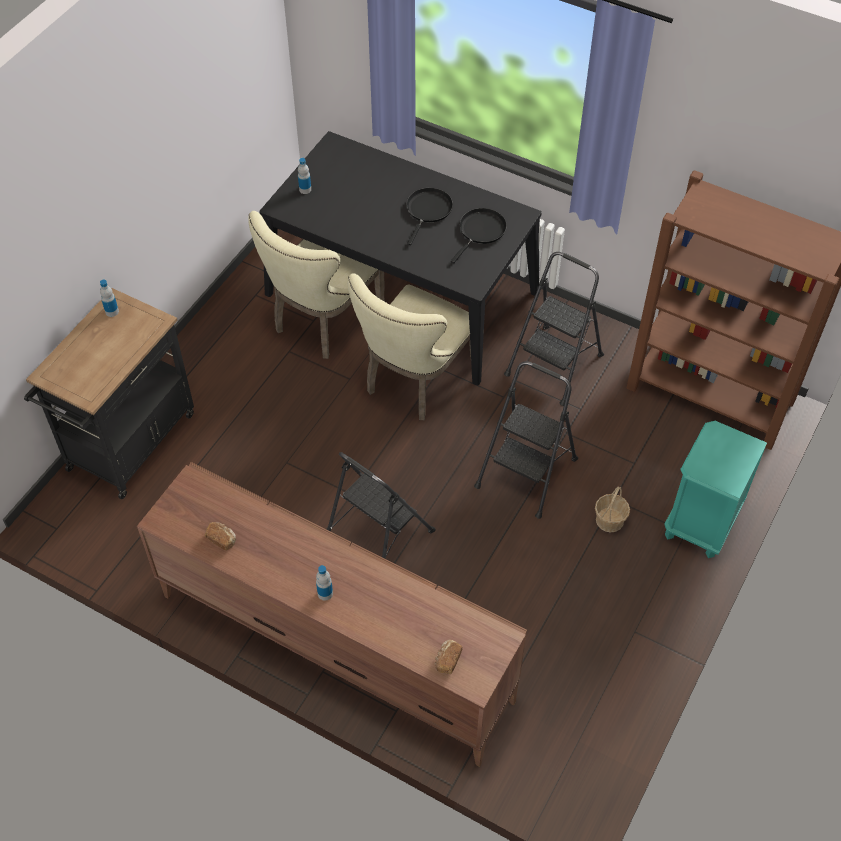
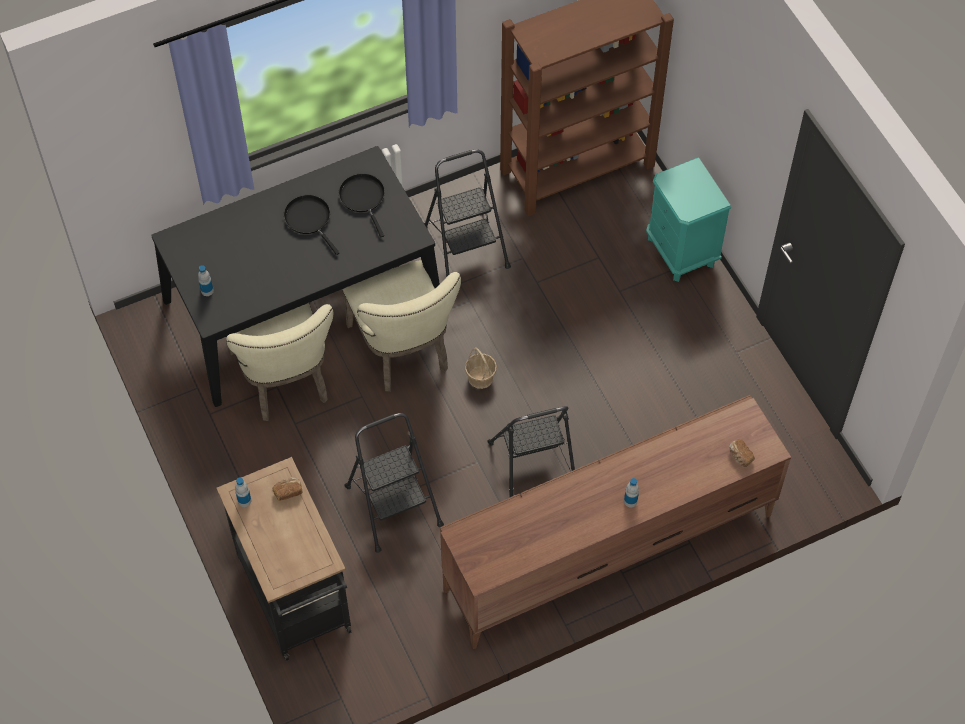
camera: 55 degrees left, 5 degrees up
bread [205,522,236,550] -> bread moved to [273,477,302,501]
black step ladder [474,361,578,519] -> black step ladder moved to [345,413,444,553]
basket [595,486,630,533] -> basket moved to [465,347,497,389]

